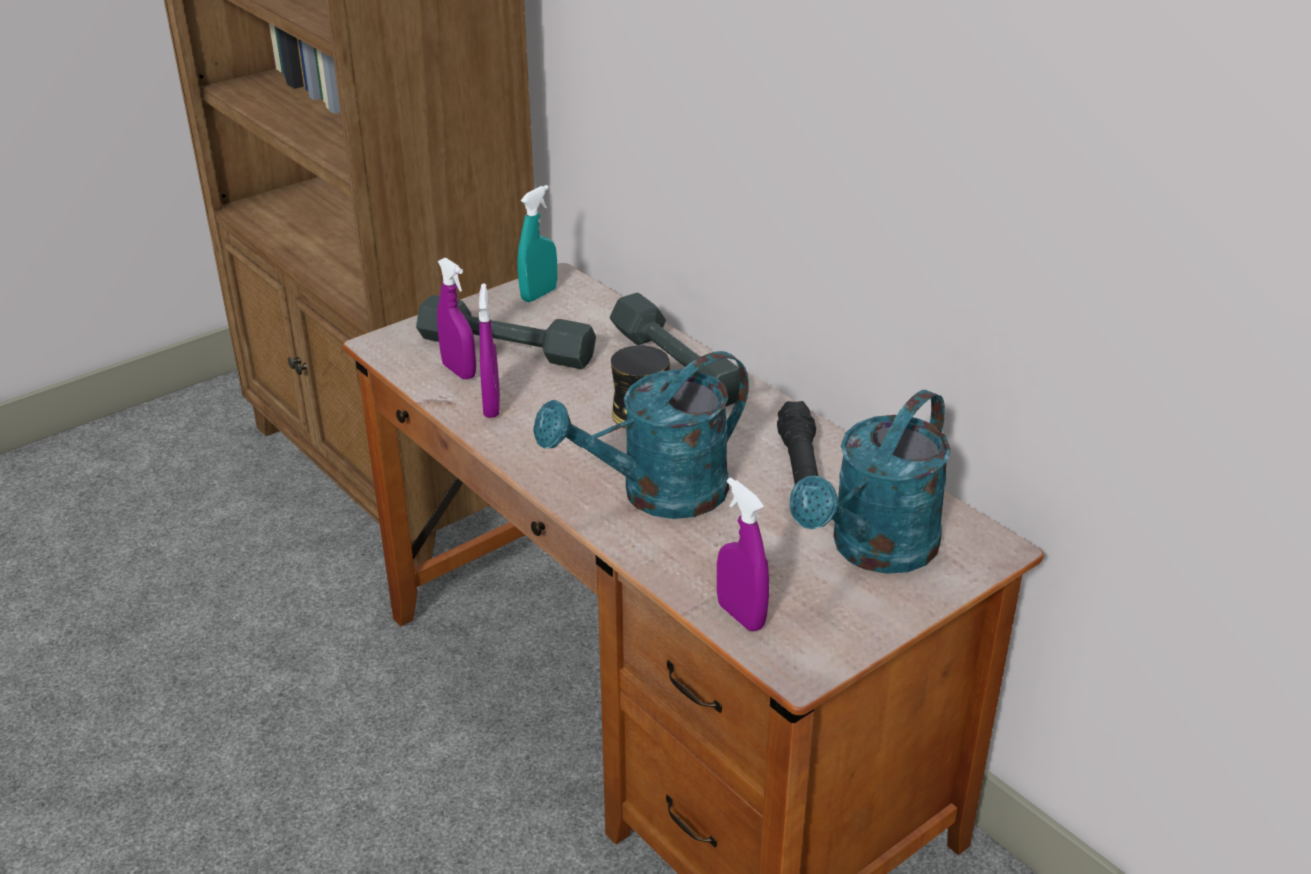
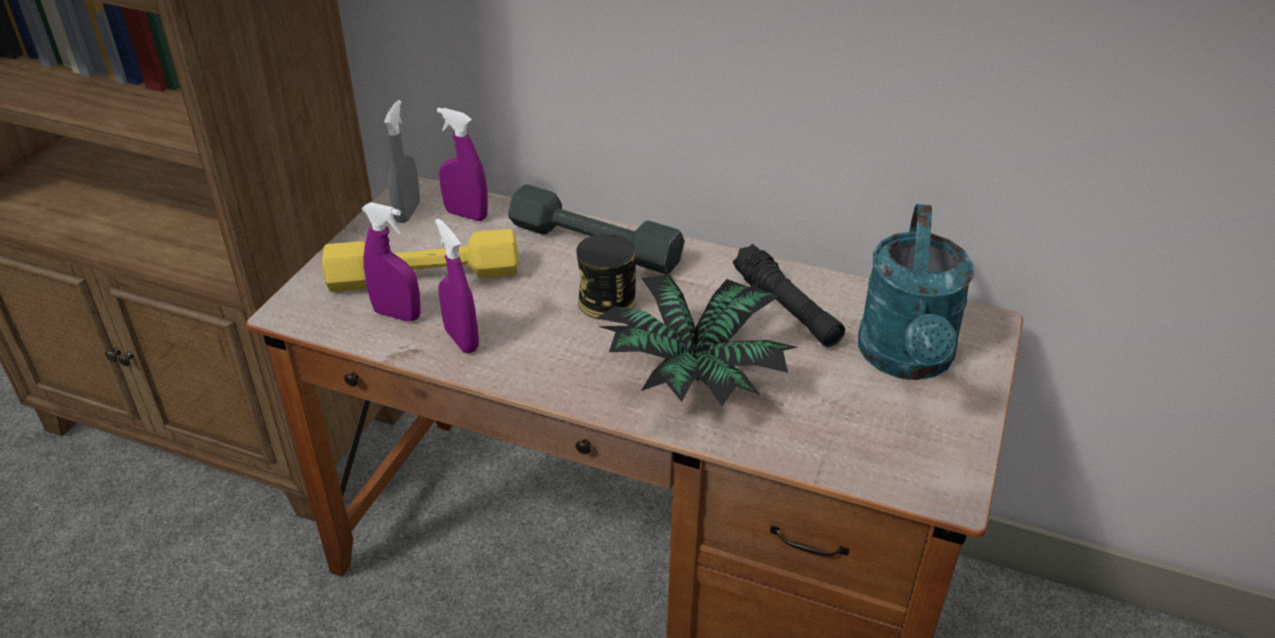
camera: 30 degrees left, 5 degrees up
grey dumbbell [416,295,596,369] -> yellow dumbbell [322,229,518,292]
turquoise spray bottle [517,185,557,302] -> grey spray bottle [384,100,420,223]
turquoise watering can [533,351,749,519] -> potted plant [596,273,798,406]
purple spray bottle [717,477,769,631] -> purple spray bottle moved to [437,107,488,221]

